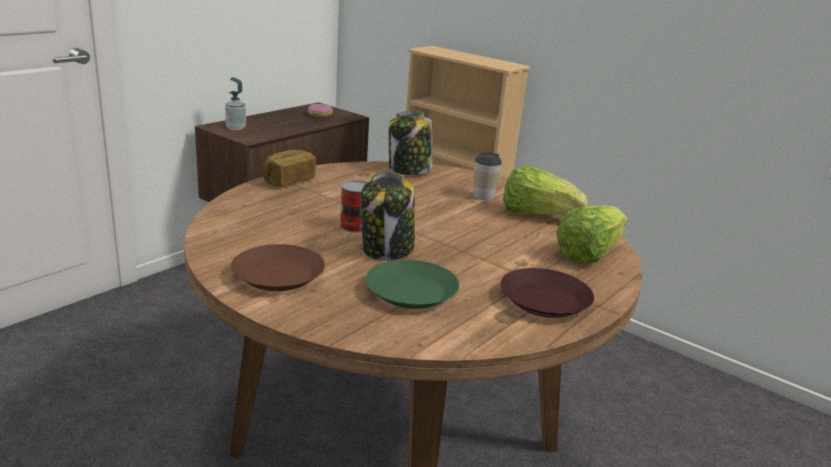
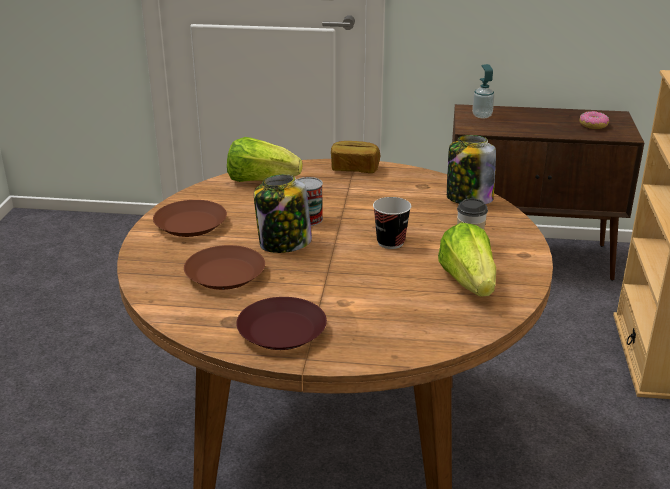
camera: 60 degrees right, 5 degrees up
green plate [366,260,459,309] -> brown plate [184,245,265,290]
lettuce [556,206,627,264] -> lettuce moved to [227,137,302,182]
none -> cup [373,197,411,249]

